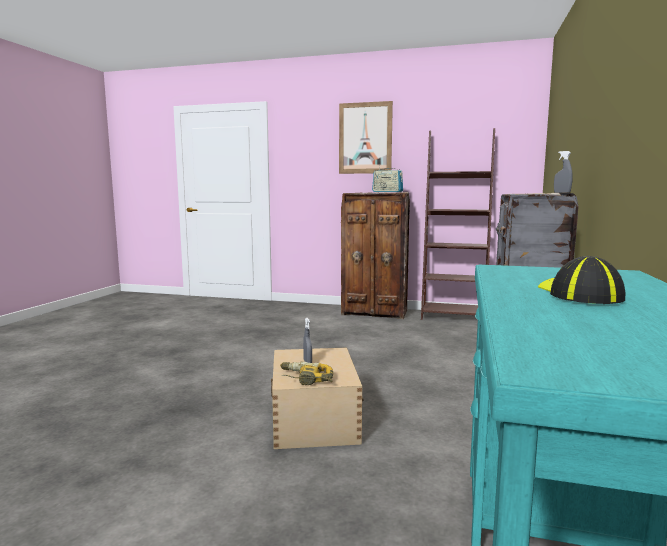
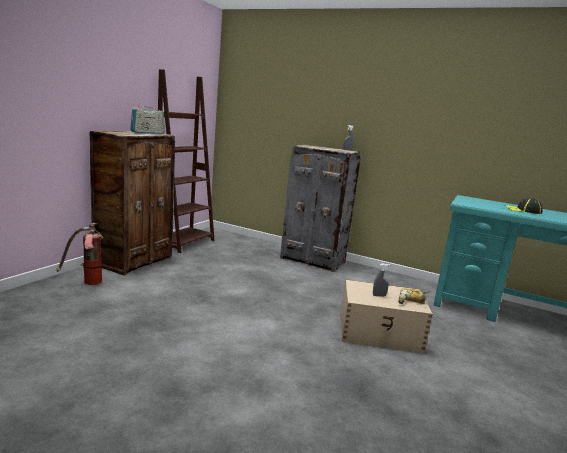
camera: 80 degrees left, 5 degrees up
picture [339,101,393,174] -> none
none -> fire extinguisher [56,223,103,285]

